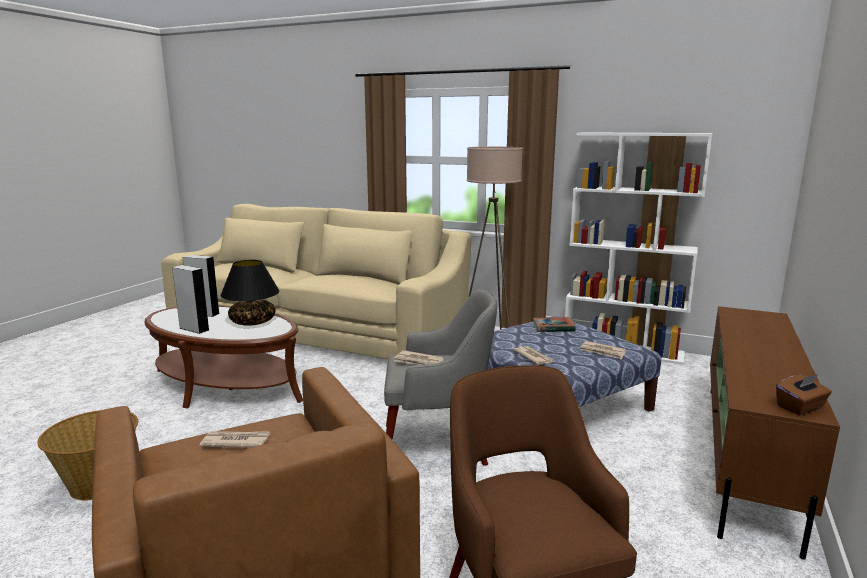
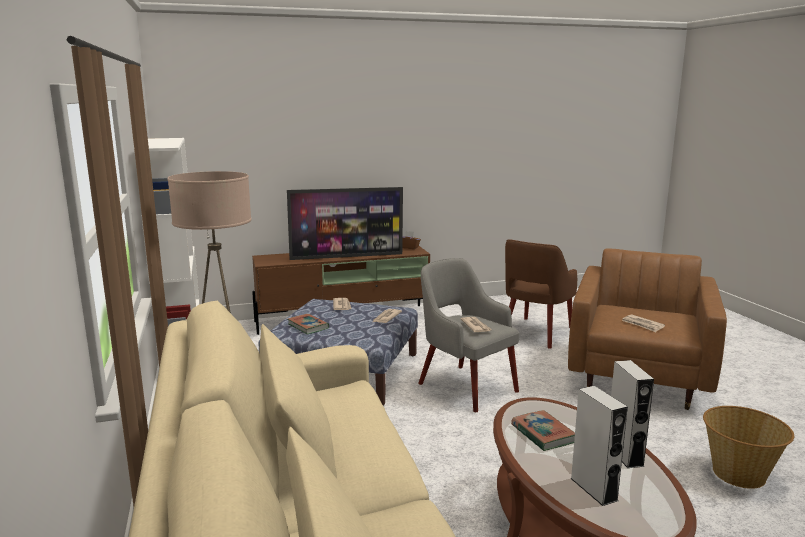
camera: 130 degrees left, 0 degrees up
black table lamp [220,260,279,326] -> book [511,410,575,451]
none -> television [287,187,403,260]

